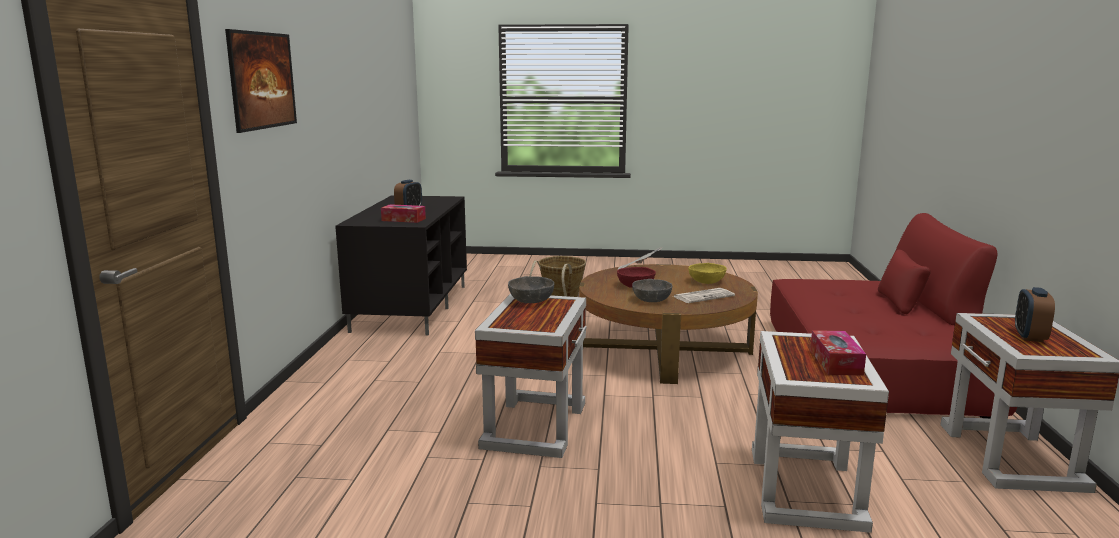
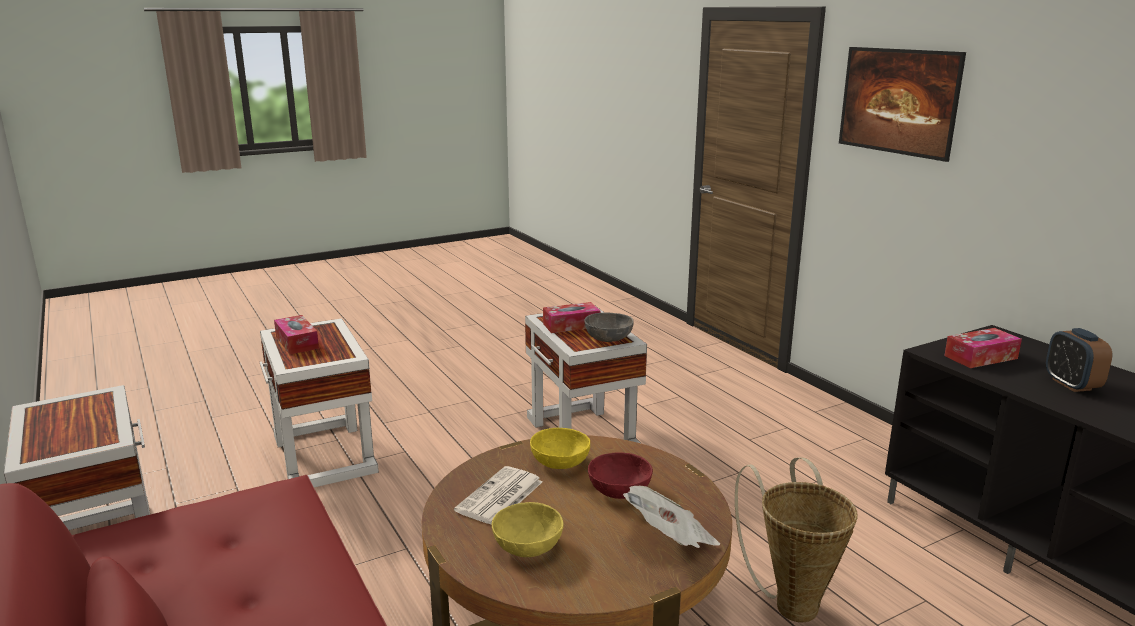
camera: 145 degrees right, 5 degrees up
grey bowl [632,279,672,302] -> yellow bowl [530,428,590,469]
alarm clock [1015,287,1055,342] -> none
none -> tissue box [543,302,600,333]

